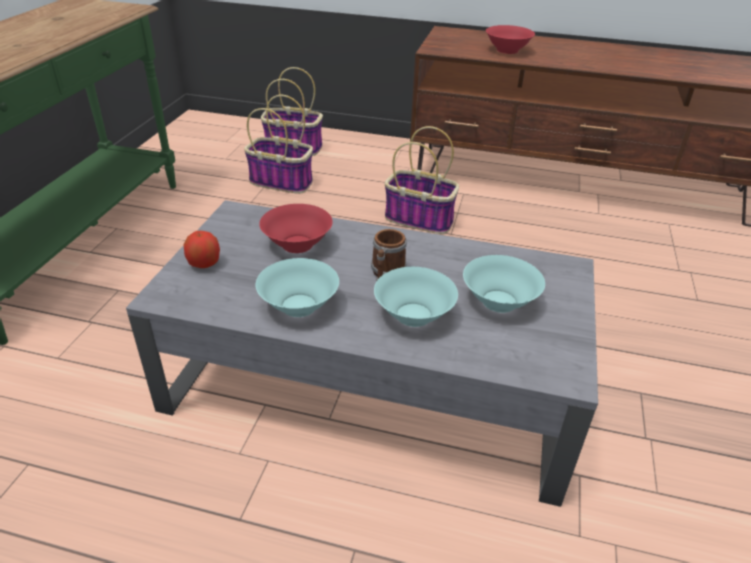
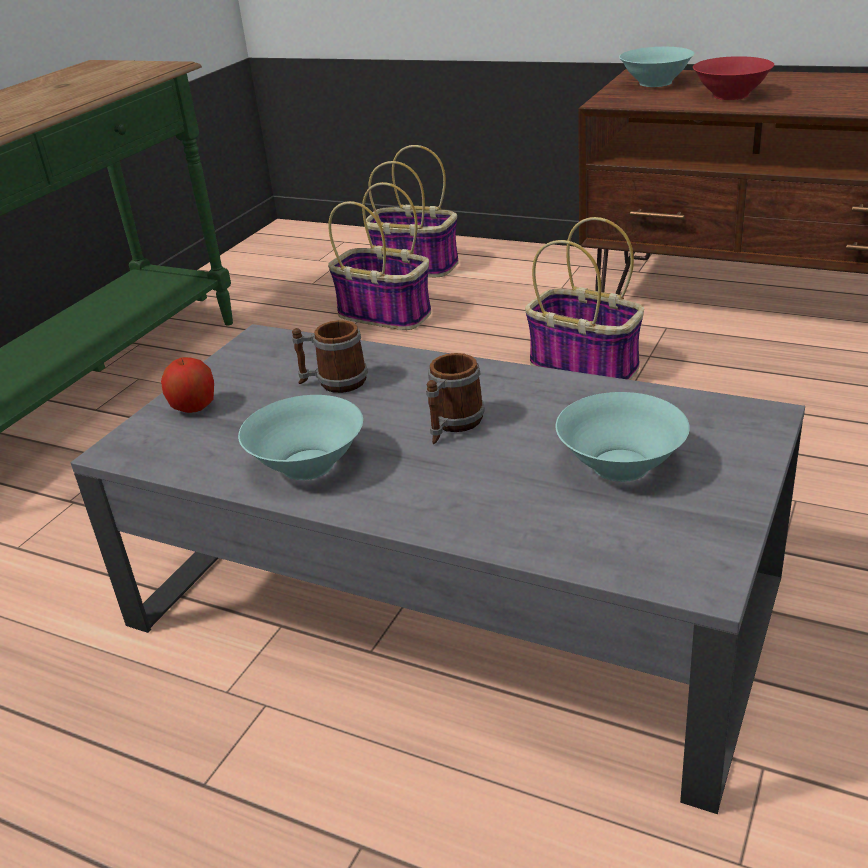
camera: 15 degrees right, 5 degrees down
red bowl [259,204,333,253] -> mug [292,320,368,393]
turquoise bowl [374,267,458,327] -> turquoise bowl moved to [619,47,694,87]

